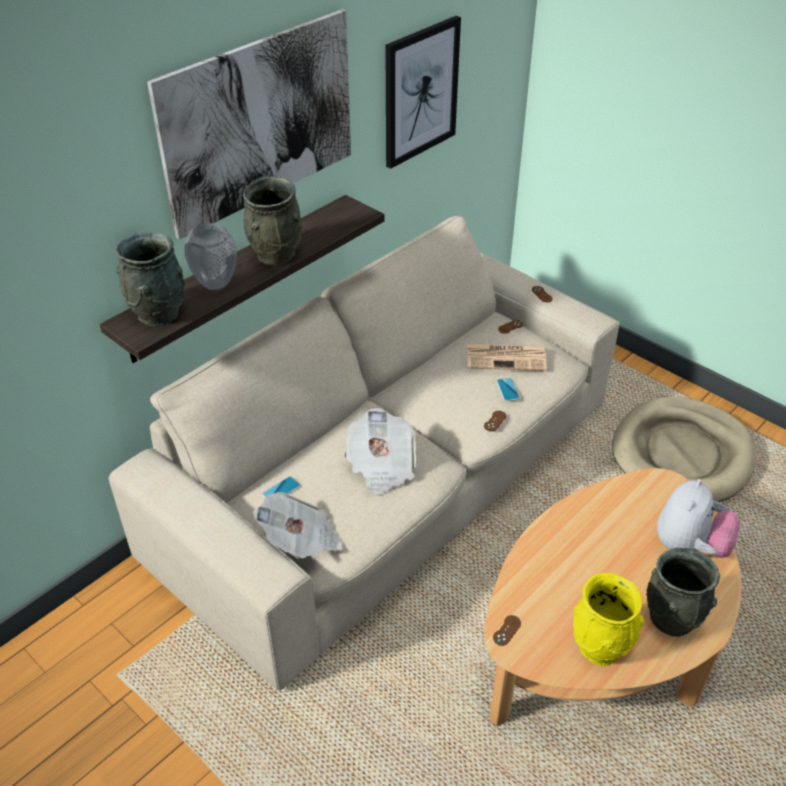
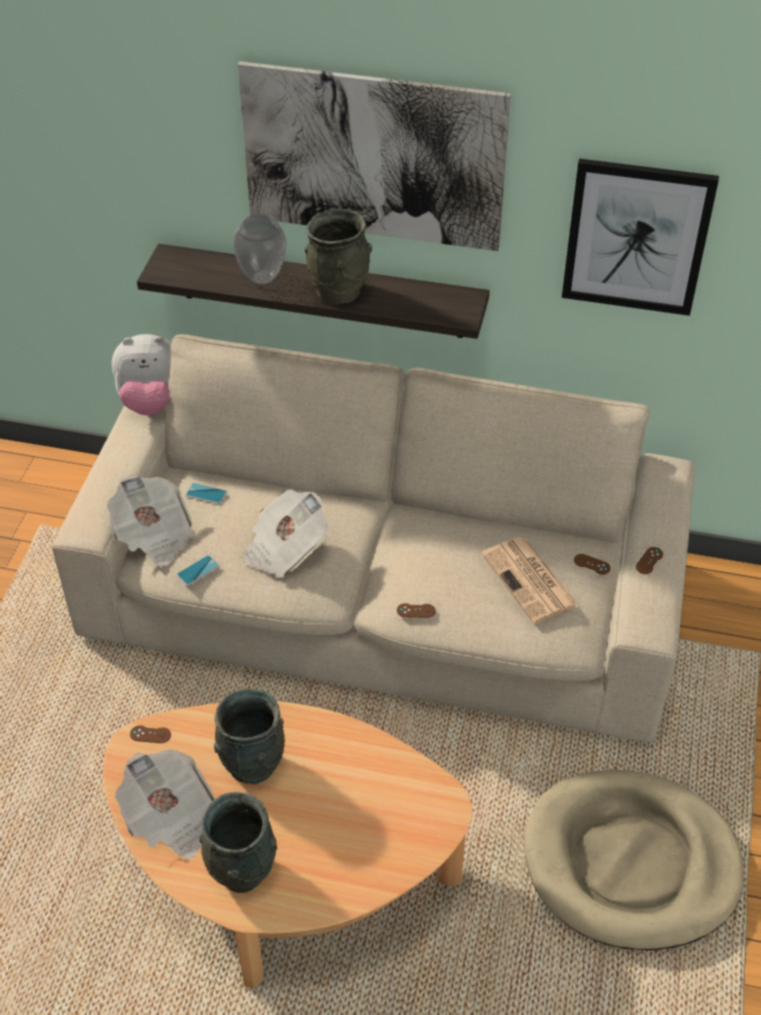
camera: 60 degrees right, 5 degrees up
grey vase [116,232,185,327] -> grey vase moved to [214,689,285,784]
phone [496,378,520,401] -> phone moved to [176,555,219,586]
yellow vase [573,573,644,666] -> newspaper [115,749,215,859]
plush toy [657,479,740,558] -> plush toy moved to [112,334,171,415]

